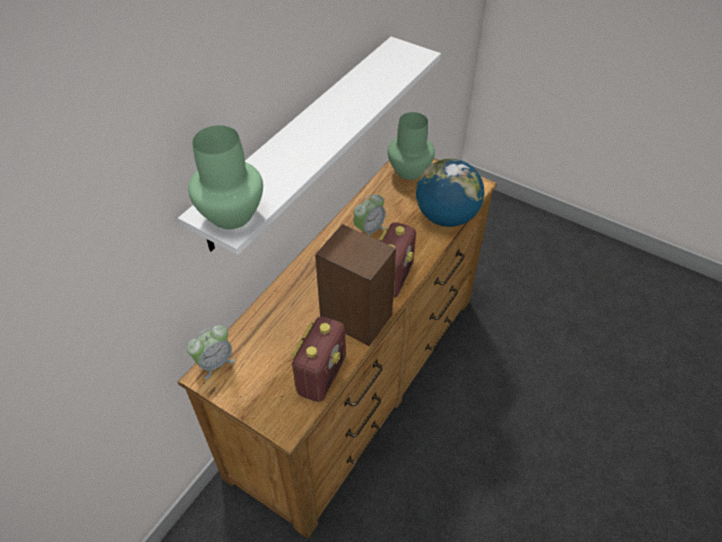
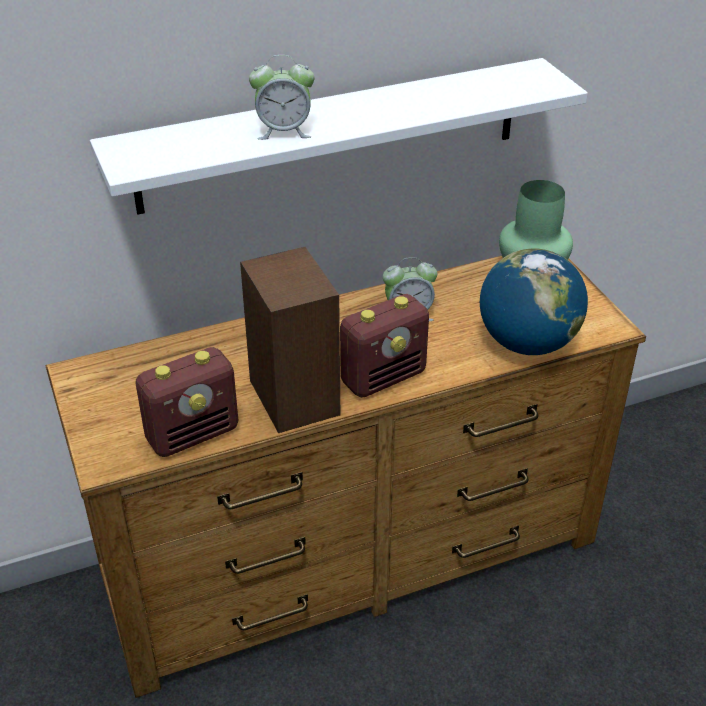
camera: 35 degrees right, 10 degrees down
alarm clock [187,325,236,379] -> alarm clock moved to [249,55,314,140]
green vase [188,125,263,229] -> none

